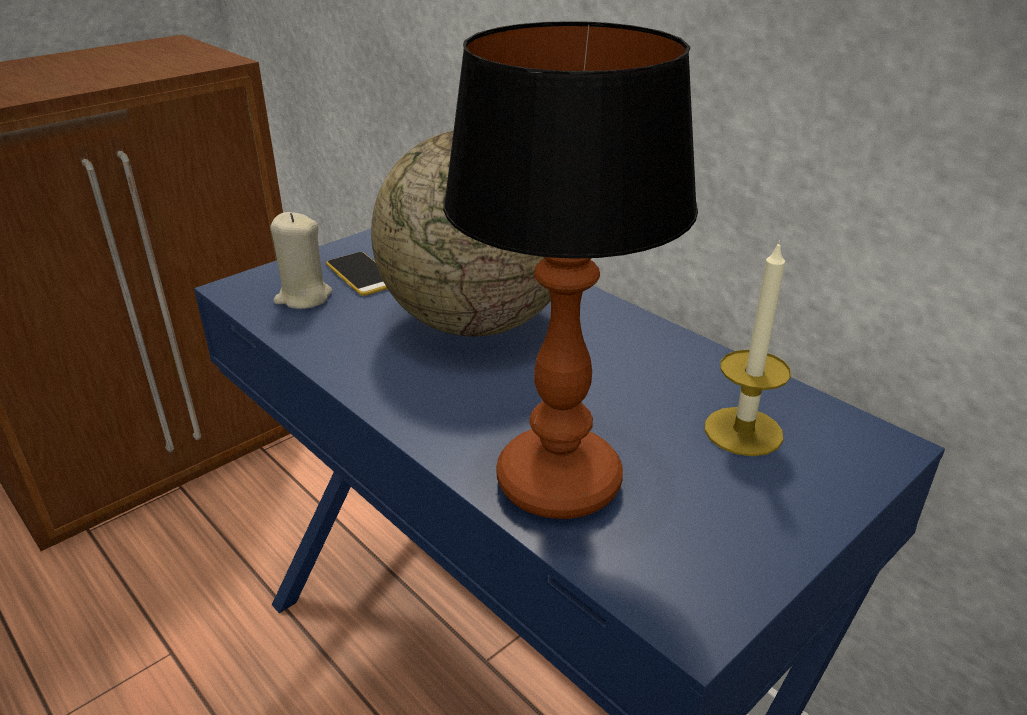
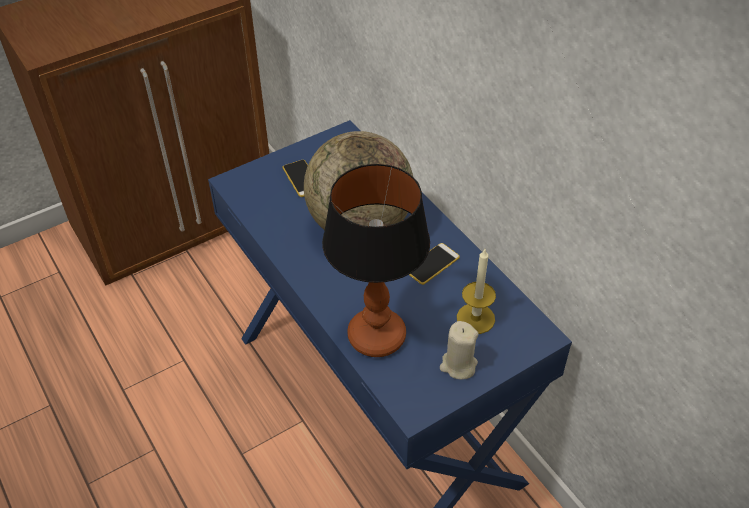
camera: 10 degrees right, 15 degrees up
beige candle [270,212,332,309] -> beige candle moved to [440,321,479,380]
none -> phone [409,243,460,285]

